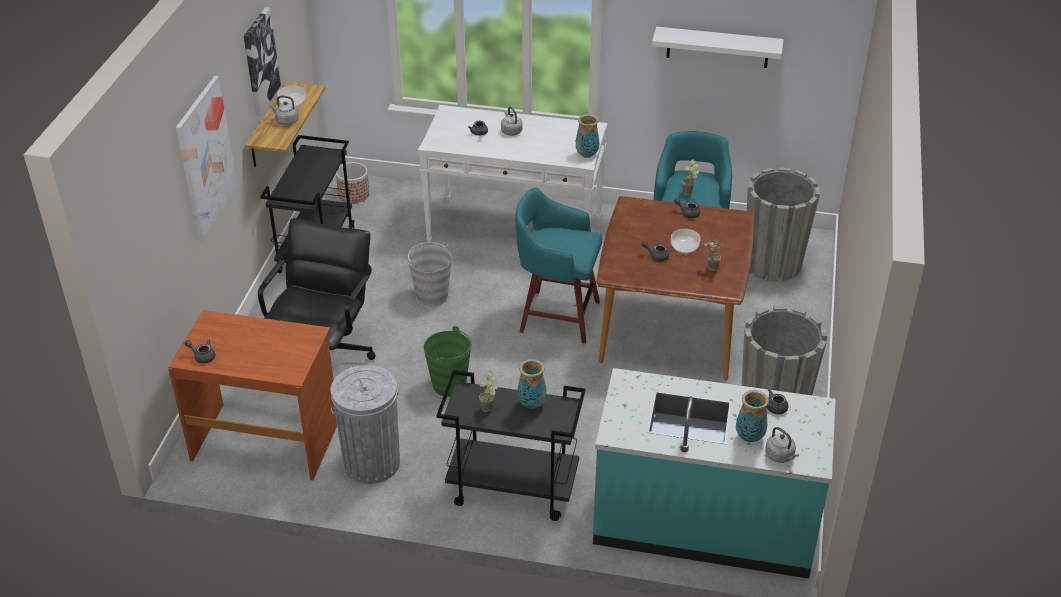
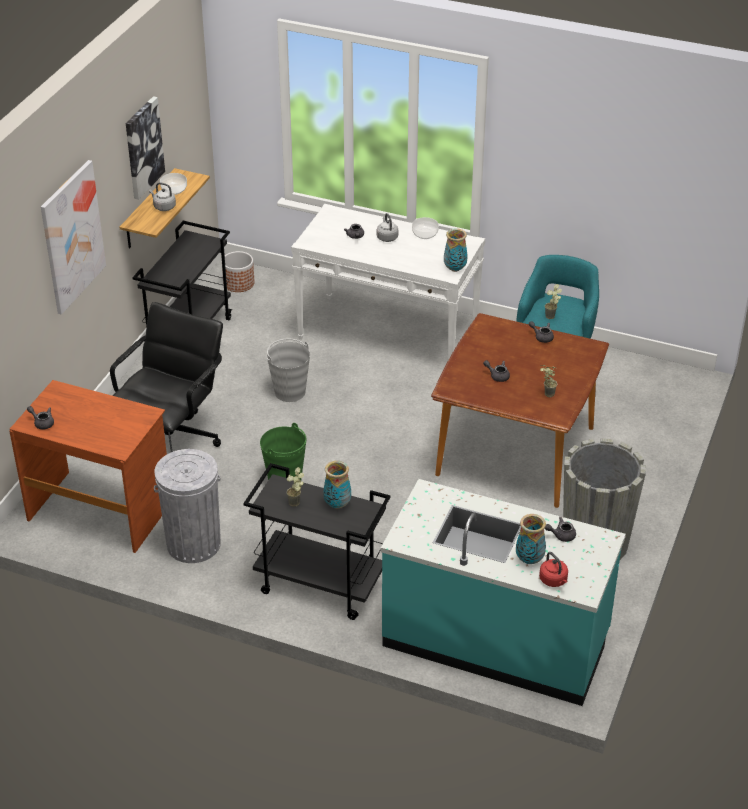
camera: 10 degrees right, 0 degrees up
turquoise stool [515,187,603,344] -> none
white shelf [652,27,784,68] -> none
bowl [671,229,701,254] -> bowl moved to [412,217,439,239]
grey planter [747,167,820,282] -> none
grey kettle [765,427,799,463] -> red kettle [539,552,568,587]

